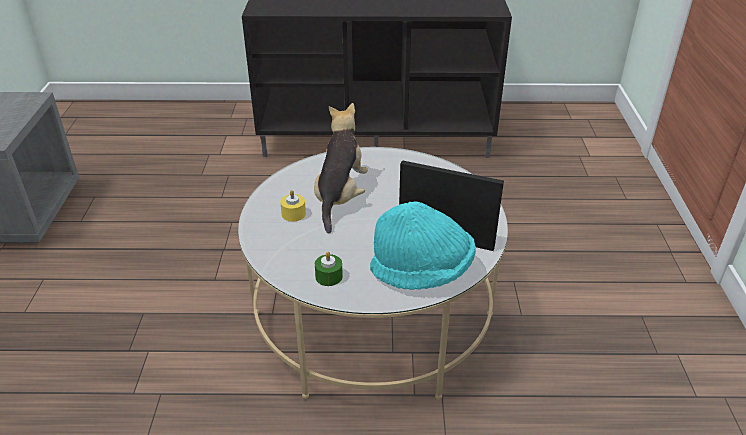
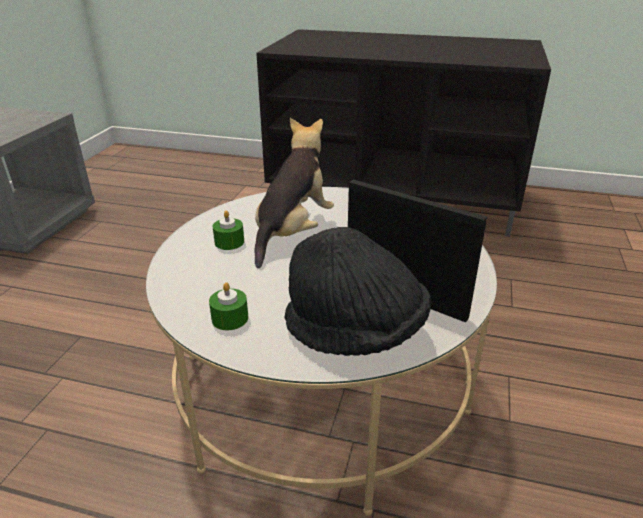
camera: 15 degrees right, 5 degrees down
yellow candle [280,190,306,222] -> green candle [212,210,244,250]
turquoise hat [370,201,476,290] -> black hat [284,227,431,356]

